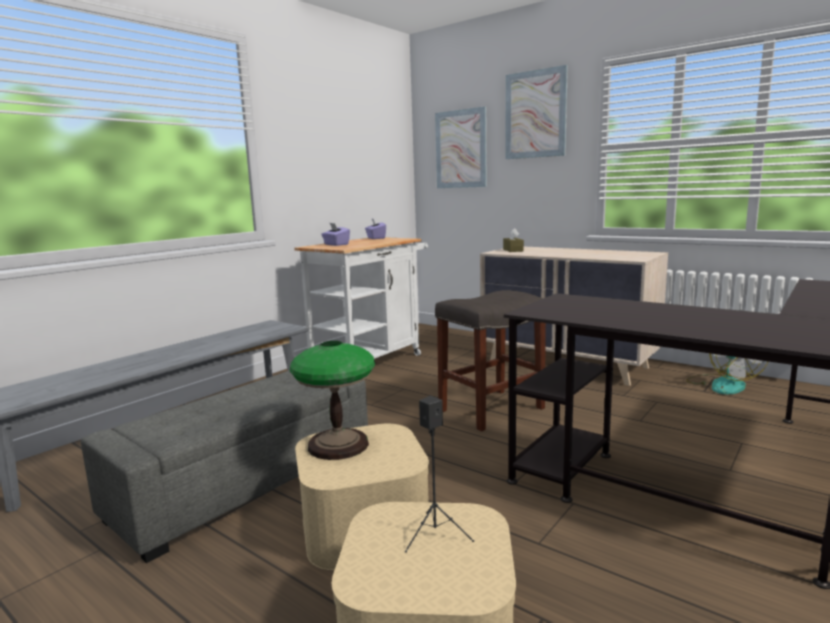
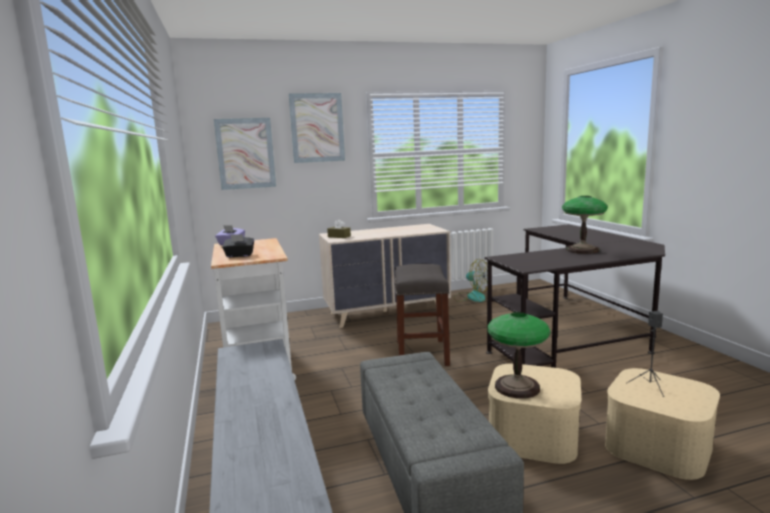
camera: 55 degrees left, 0 degrees up
purple tissue box [321,223,350,246] -> black tissue box [222,234,254,257]
none -> table lamp [562,196,608,254]

